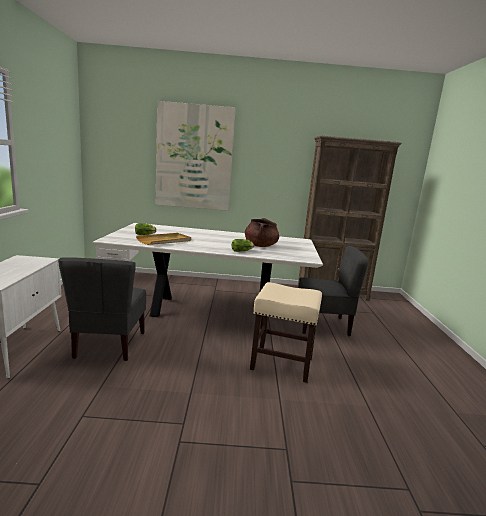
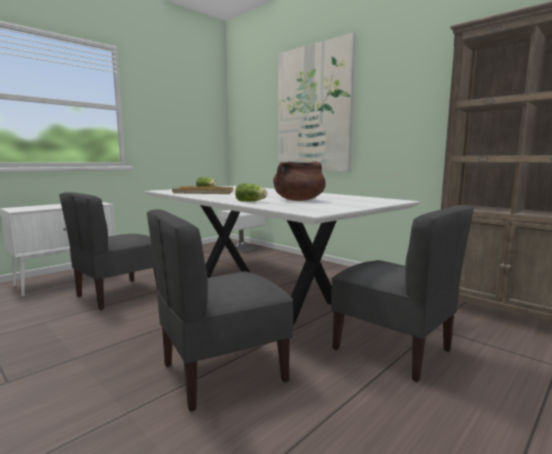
camera: 45 degrees right, 5 degrees down
beige stool [250,282,322,383] -> grey chair [147,209,293,412]

